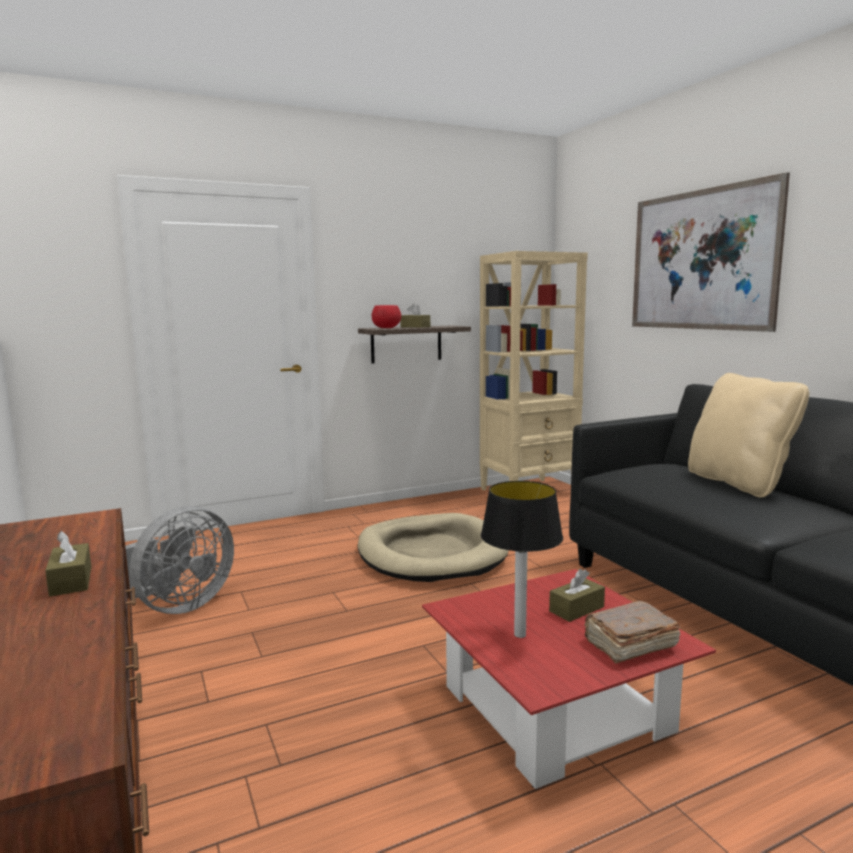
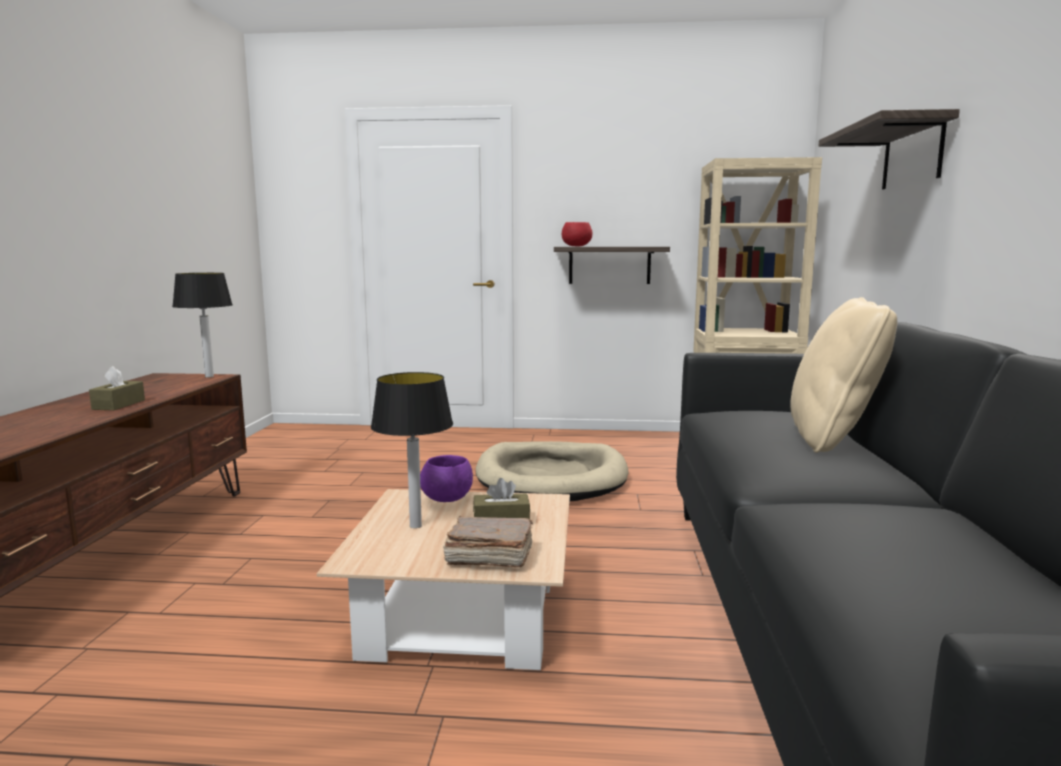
camera: 30 degrees right, 0 degrees up
grey fan [125,506,234,614] -> none
brown tissue box [400,303,430,328] -> none
red coffee table [422,569,716,789] -> beige coffee table [317,489,570,670]
picture [632,172,790,332] -> shelf [819,109,960,189]
none -> table lamp [172,273,233,377]
none -> purple bowl [420,455,473,502]

